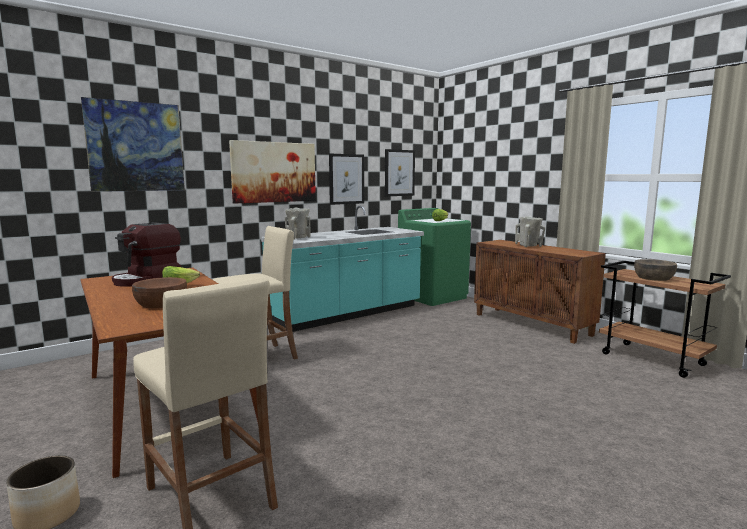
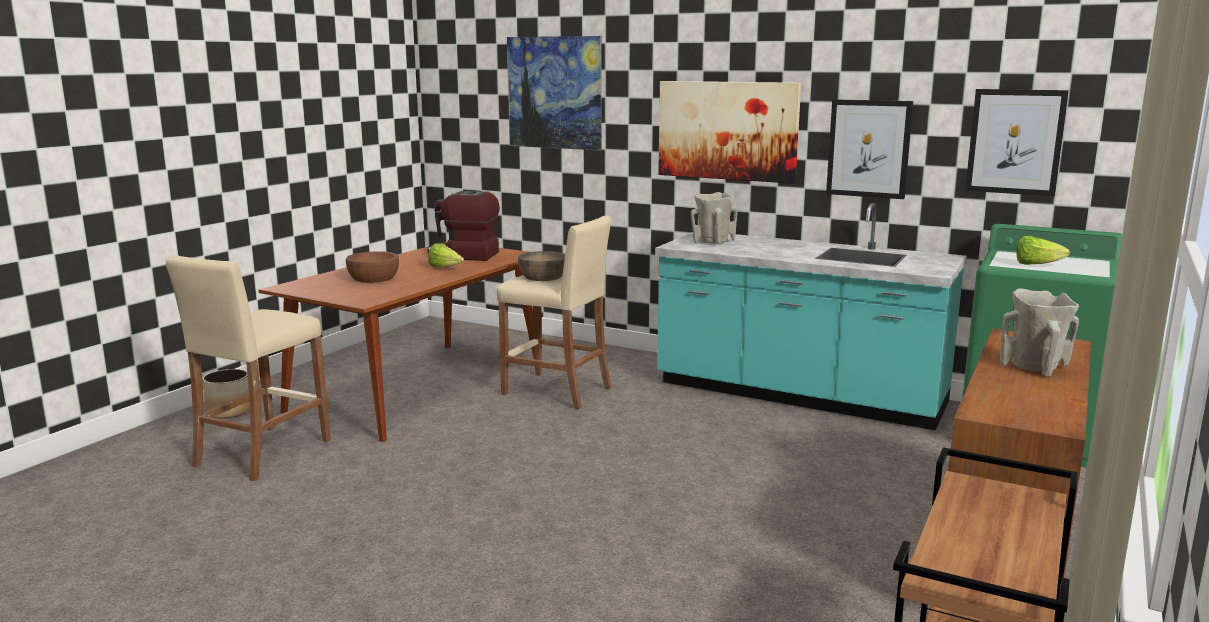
camera: 65 degrees right, 5 degrees up
brown bowl [634,259,677,281] -> brown bowl moved to [518,251,565,281]

